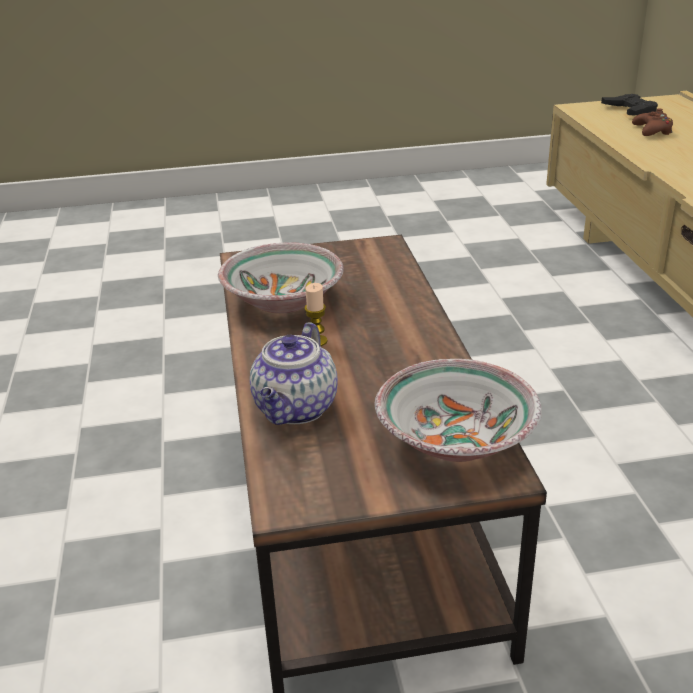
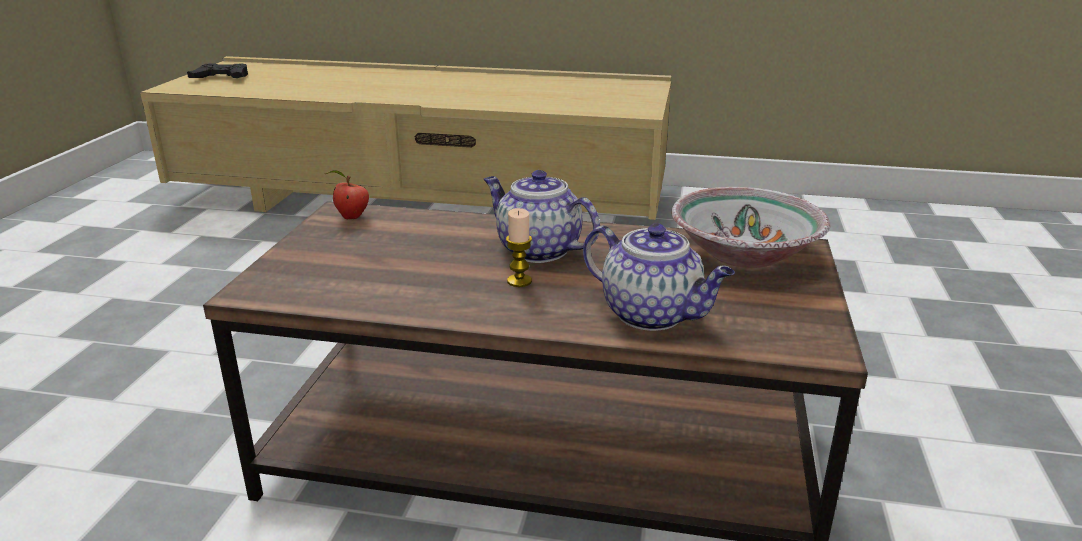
camera: 70 degrees left, 5 degrees down
bowl [218,242,344,313] -> none
brown game controller [632,109,673,136] -> none
none -> apple [326,170,369,219]
none -> teapot [484,170,600,263]

